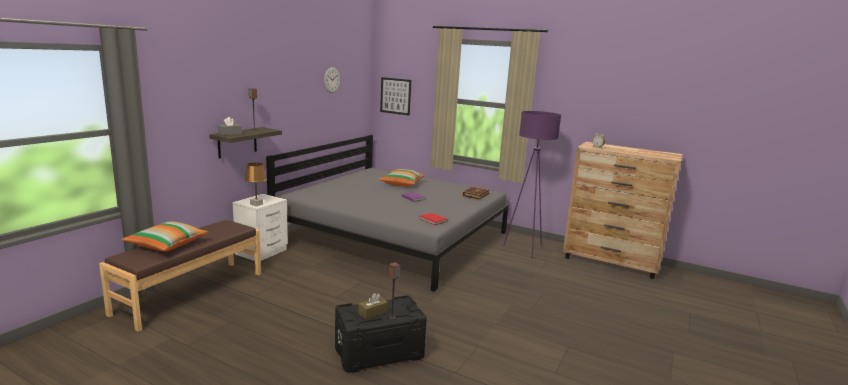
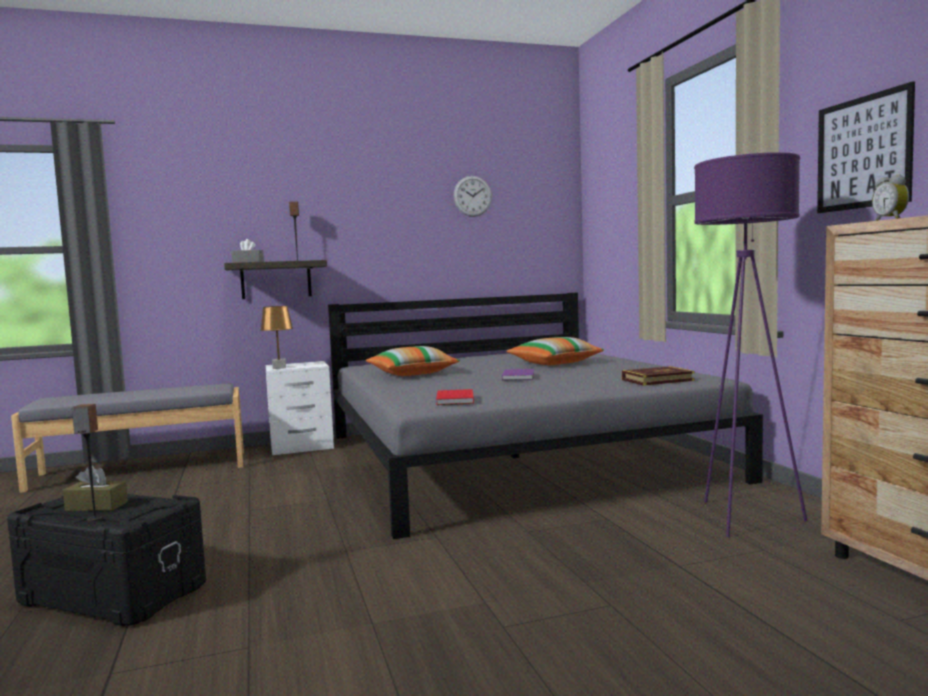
camera: 45 degrees right, 10 degrees down
brown bench [99,220,261,332] -> grey bench [11,383,244,493]
pillow [121,221,209,252] -> pillow moved to [366,346,460,376]
picture [380,77,411,116] -> picture moved to [817,81,915,213]

